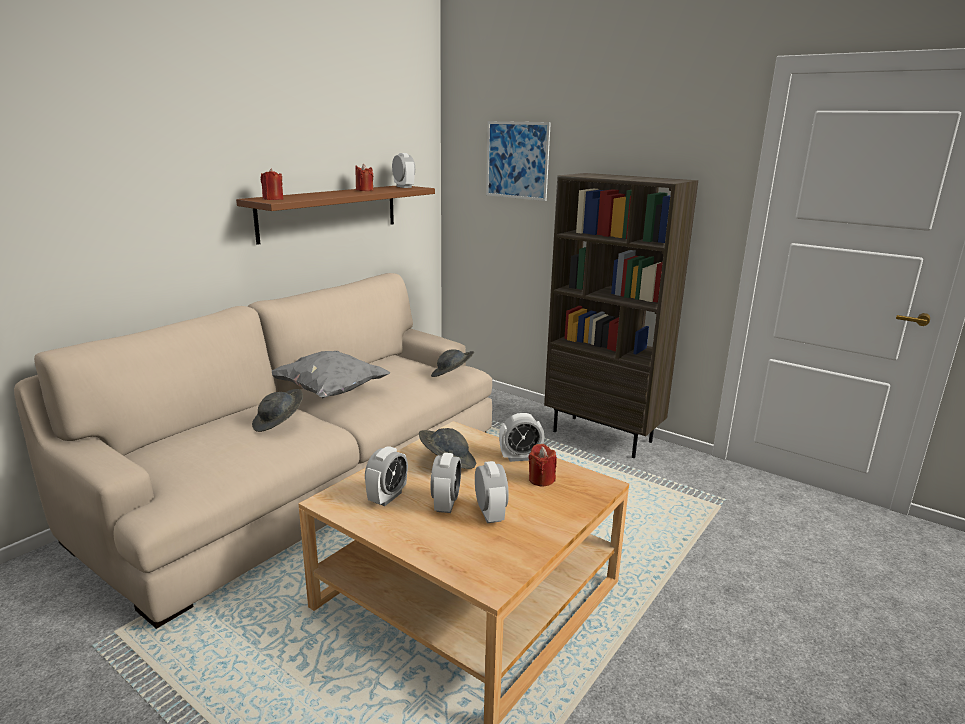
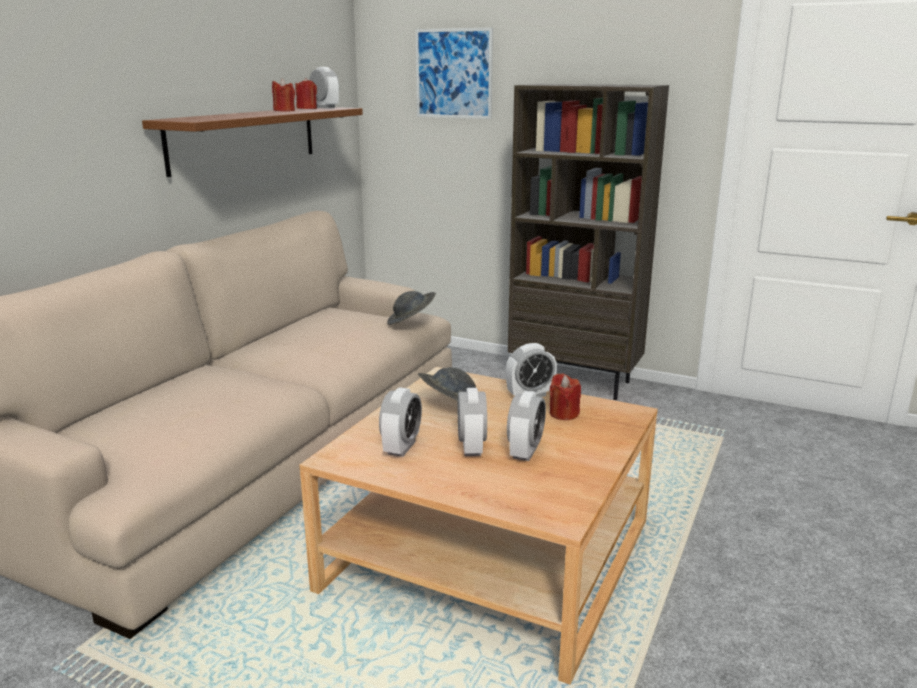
camera: 10 degrees left, 0 degrees up
grey hat [252,389,303,432] -> none
red candle [261,169,283,200] -> red candle moved to [295,78,317,109]
grey pillow [272,351,391,399] -> none
alarm clock [475,461,509,523] -> alarm clock turned 45 degrees clockwise [507,391,546,461]

